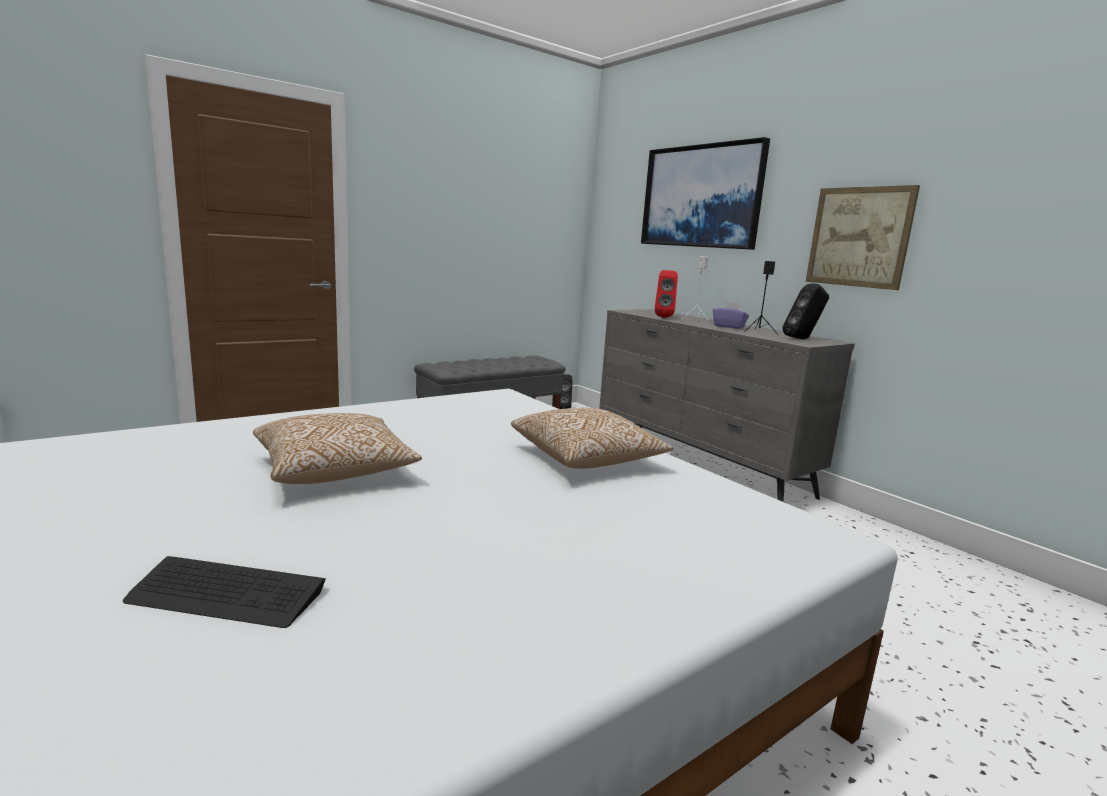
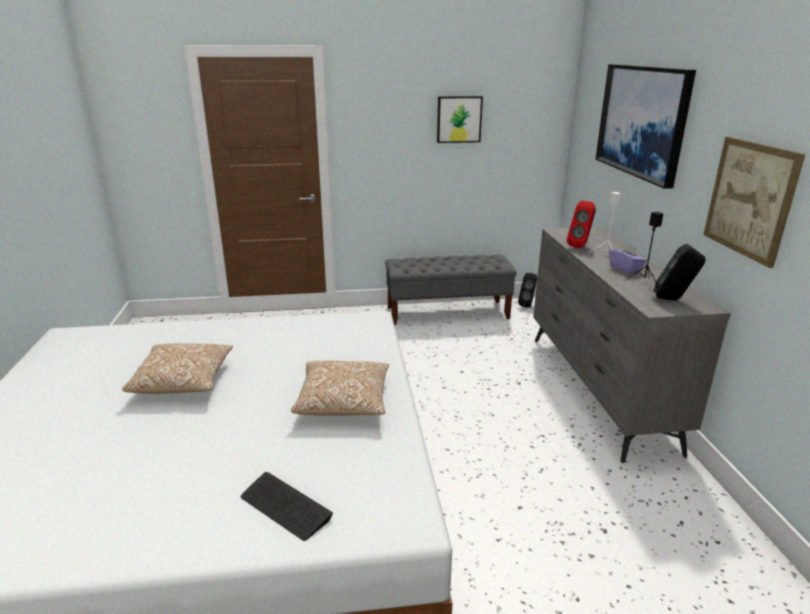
camera: 30 degrees right, 10 degrees up
keyboard [123,556,326,628] -> keyboard moved to [241,472,333,541]
none -> picture [437,96,483,143]

